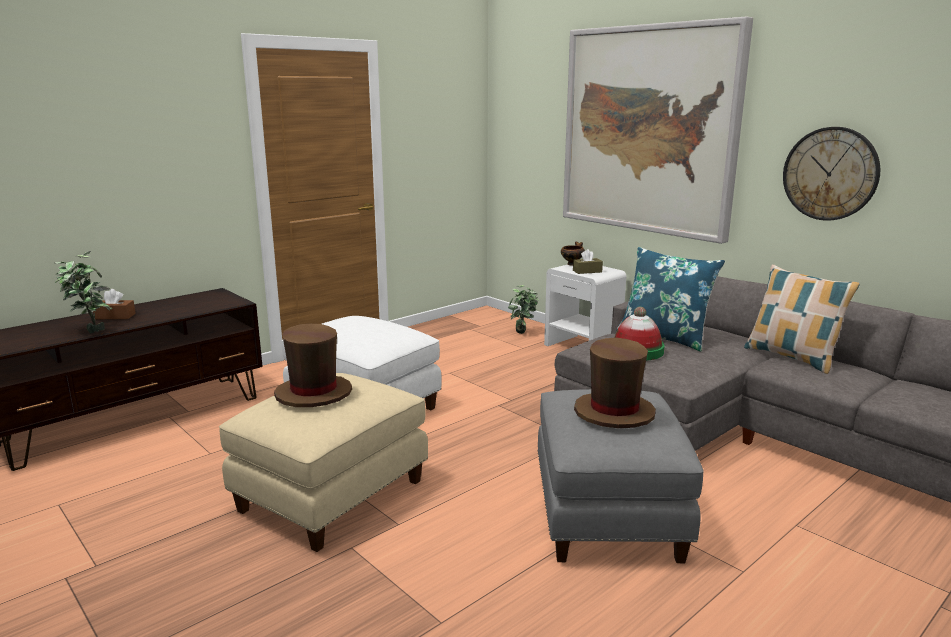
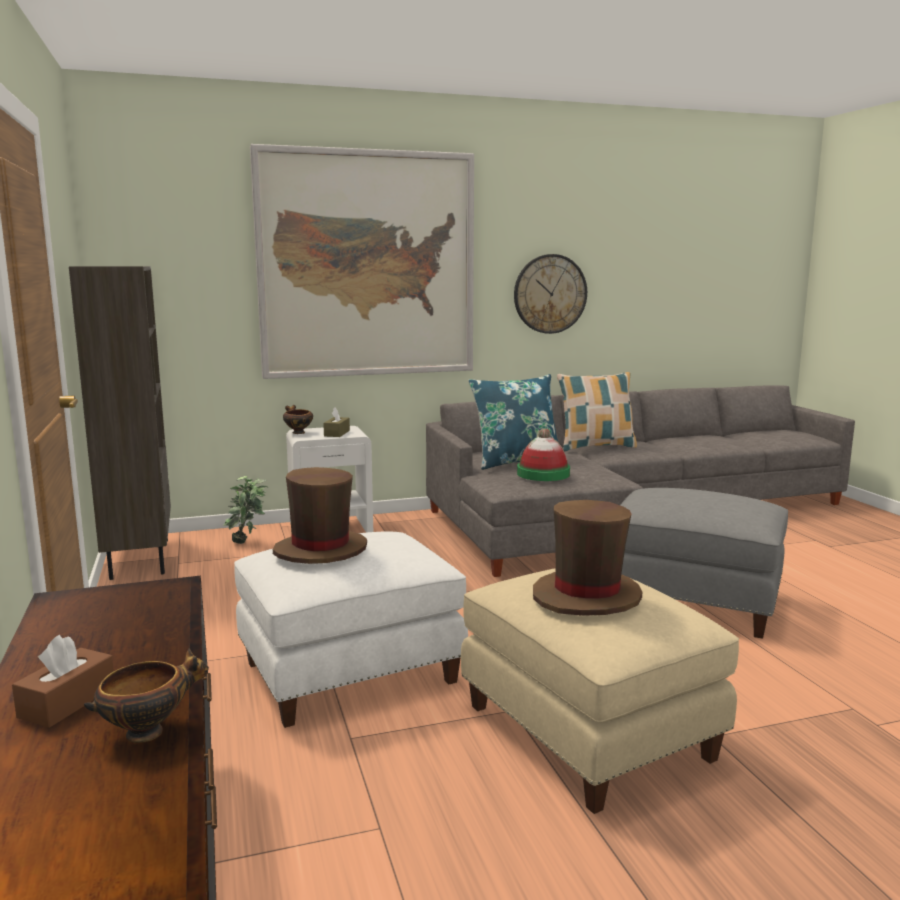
camera: 65 degrees left, 5 degrees down
potted plant [55,251,112,333] -> bowl [84,649,209,743]
brown hat [574,337,656,428] -> brown hat moved to [273,467,367,564]
none -> brown bookcase [69,266,171,580]

